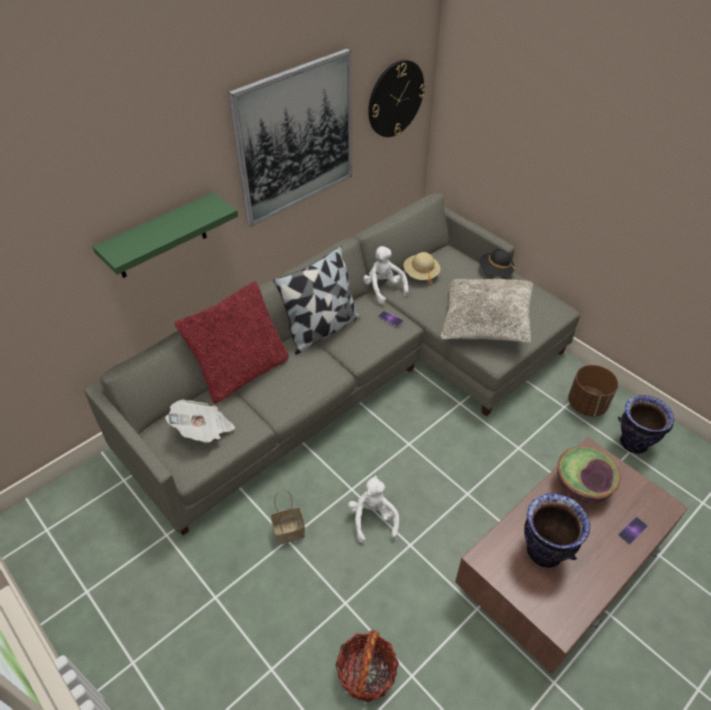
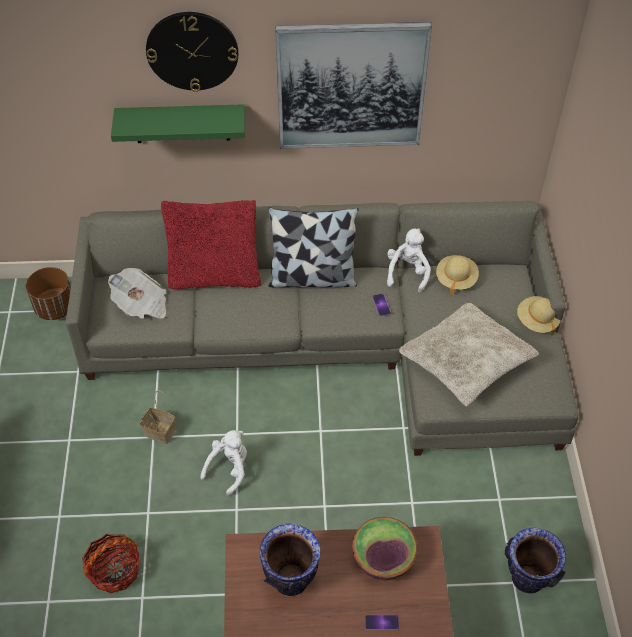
camera: 40 degrees right, 5 degrees up
wall clock [368,60,426,137] -> wall clock moved to [146,12,238,92]
black hat [479,249,515,276] -> beige hat [517,296,561,336]
brown planter [568,365,618,416] -> brown planter moved to [26,267,71,320]

